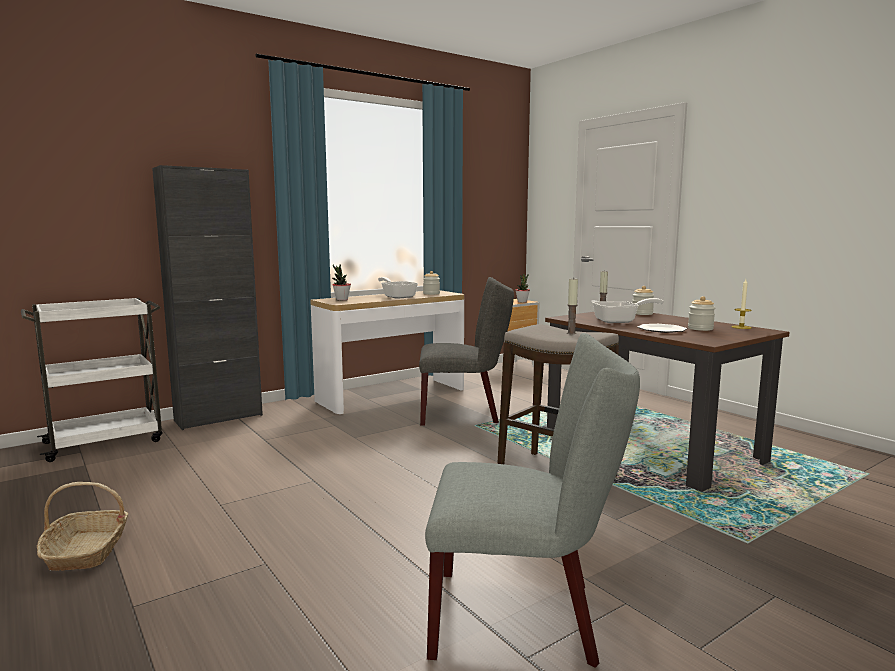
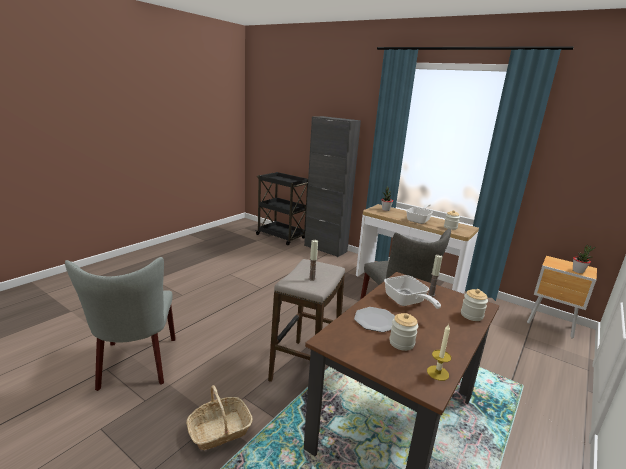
camera: 70 degrees right, 10 degrees up
white cart [21,298,162,462] -> black cart [255,172,308,245]
basket [37,482,128,571] -> basket moved to [186,385,253,450]

